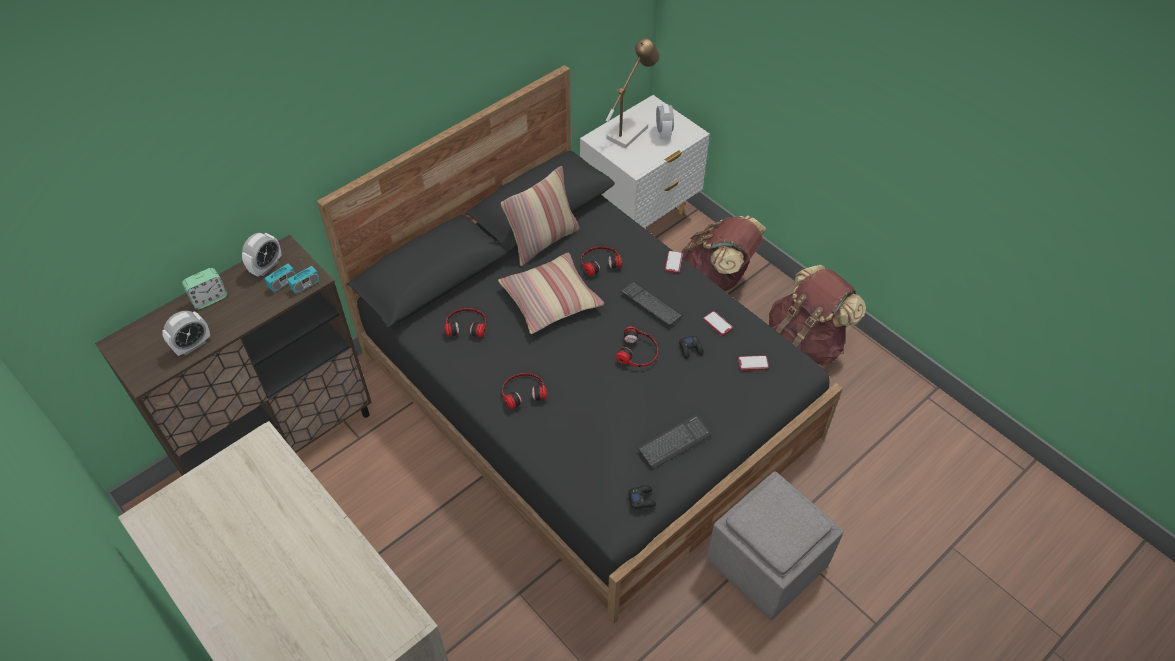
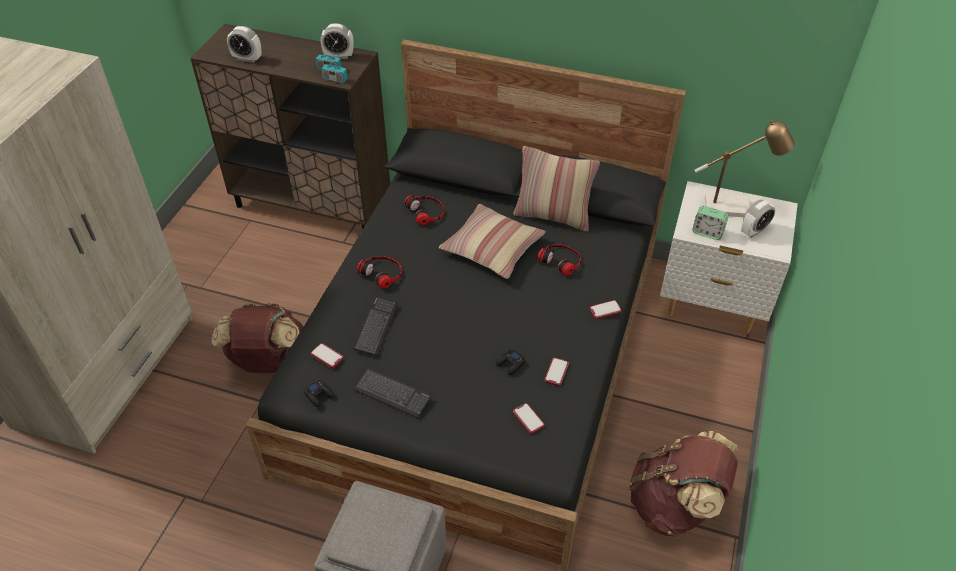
camera: 60 degrees right, 5 degrees down
alarm clock [182,268,227,309] -> alarm clock moved to [693,206,728,240]
headphones [616,327,658,367] -> none
keyboard [620,281,684,326] -> keyboard moved to [353,297,399,356]
brown backpack [682,216,766,291] -> brown backpack moved to [212,303,304,373]
none -> phone [311,343,344,369]

